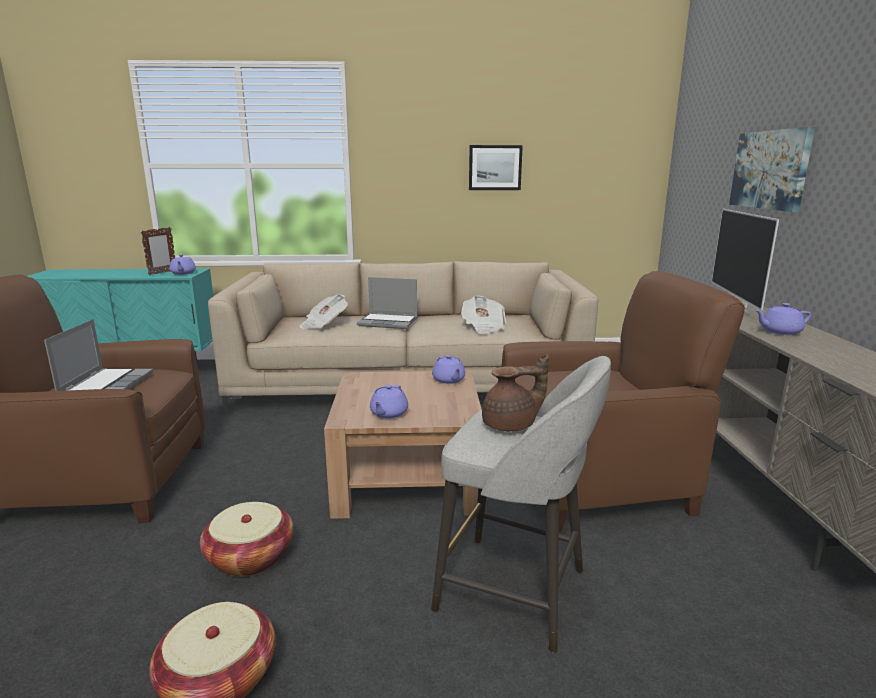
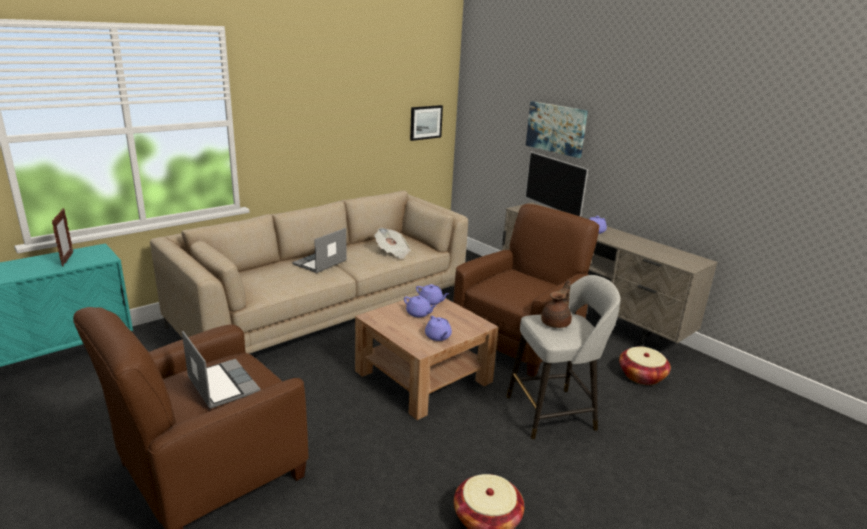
camera: 40 degrees left, 5 degrees up
purple teapot [169,254,196,275] -> purple teapot moved to [404,295,436,317]
basket [200,502,293,577] -> basket moved to [619,347,671,385]
newspaper [299,294,348,329] -> none
laptop [357,277,418,329] -> laptop turned 150 degrees clockwise [292,228,347,273]
picture [469,145,523,190] -> picture moved to [410,105,443,141]

